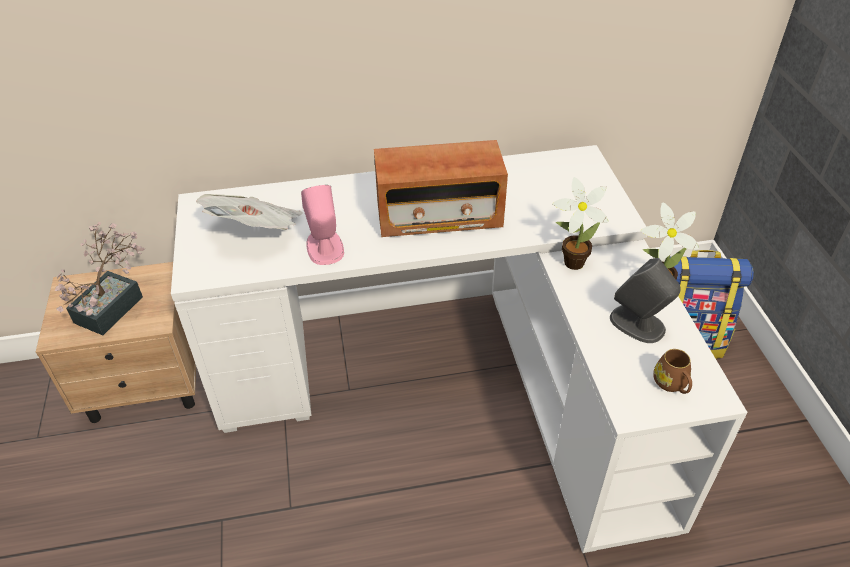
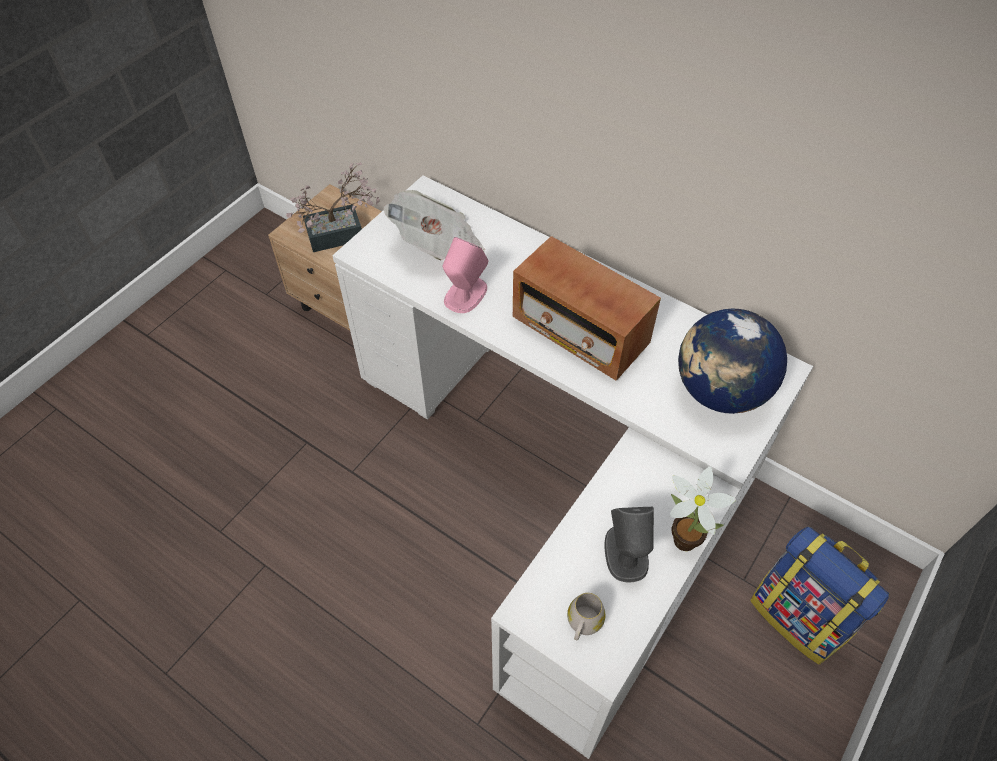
camera: 45 degrees right, 10 degrees up
potted plant [552,177,608,270] -> none
brown mug [653,349,692,394] -> white mug [567,593,605,641]
none -> globe [678,309,787,414]

